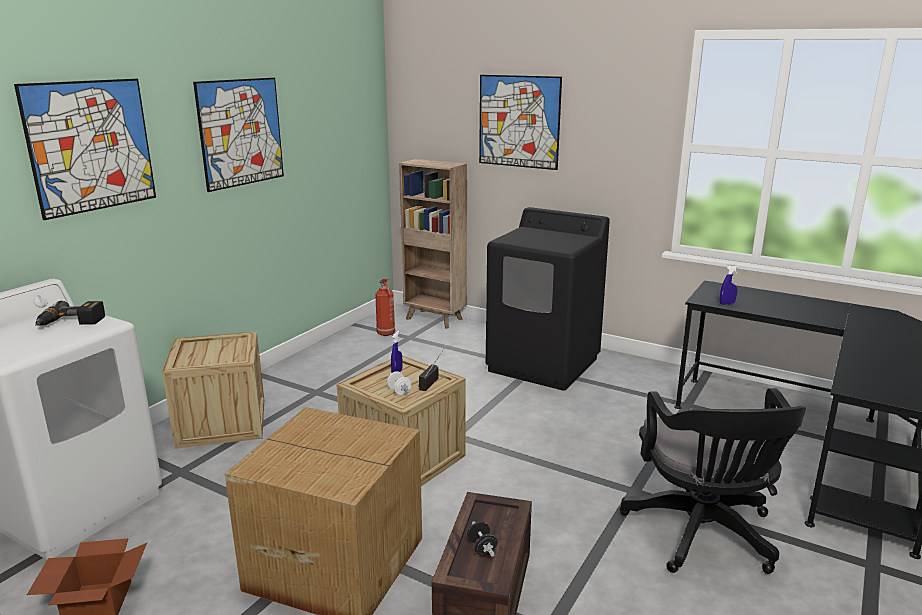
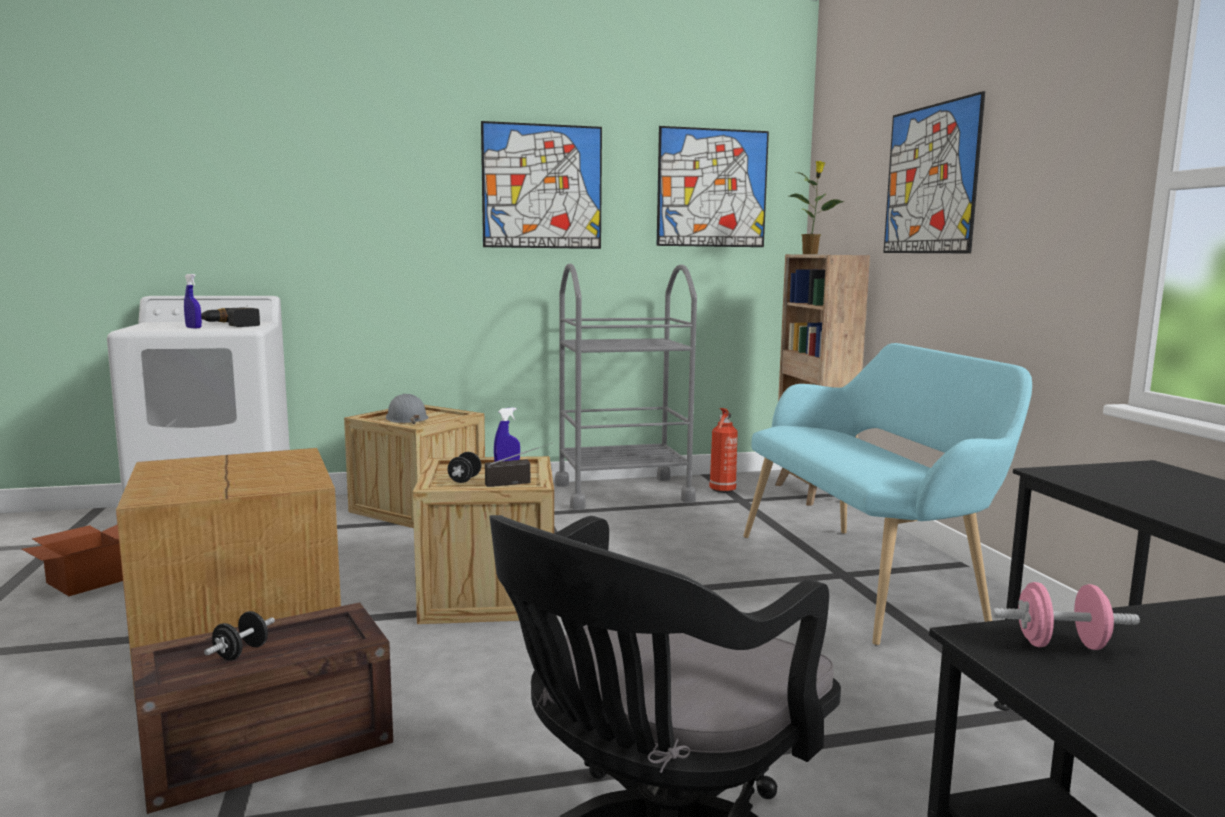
camera: 45 degrees right, 10 degrees down
picture [14,79,156,220] -> picture moved to [657,126,769,247]
white dumbbell [387,371,411,395] -> black dumbbell [448,452,481,483]
black washing machine [486,207,610,391] -> turquoise bench [743,343,1032,646]
blue spray bottle [720,265,739,305] -> blue spray bottle moved to [184,274,202,329]
none -> grey hard hat [386,394,429,424]
none -> grey cart [555,263,697,510]
none -> potted plant [788,161,845,254]
none -> pink dumbbell [992,582,1140,650]

